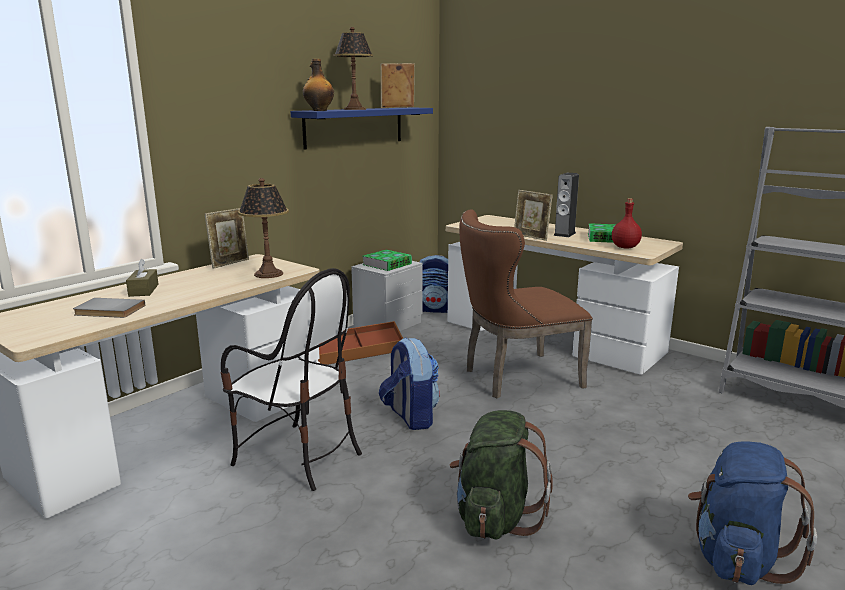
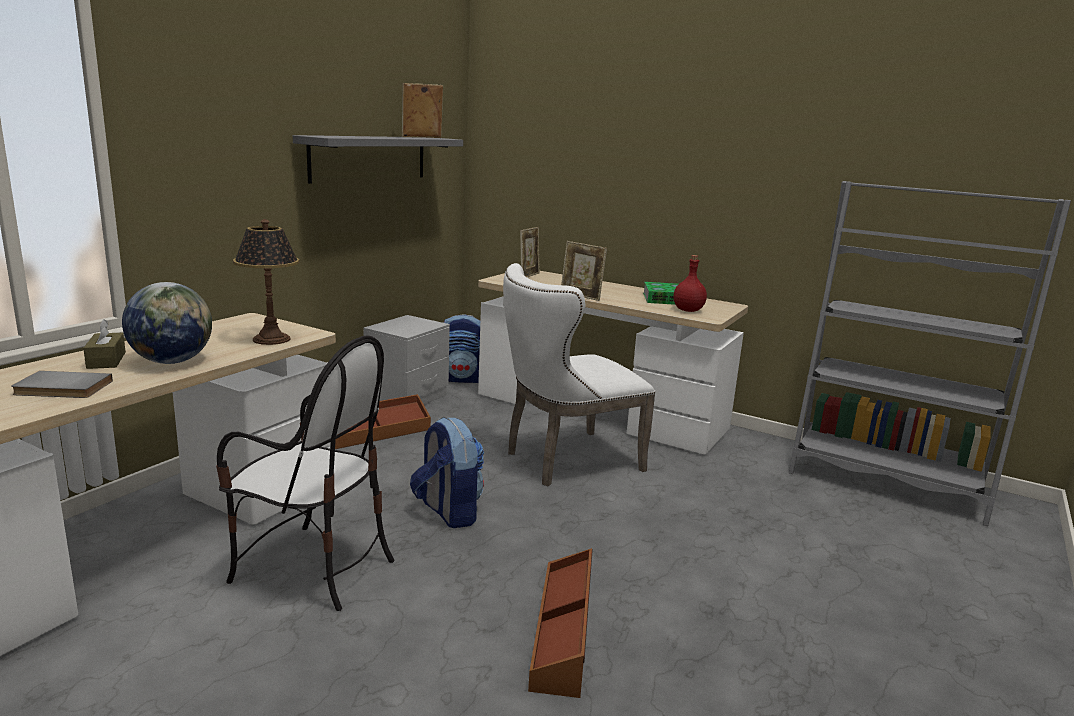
camera: 10 degrees left, 0 degrees up
picture frame [205,208,249,269] -> picture frame moved to [520,227,540,277]
blue shelf [290,108,433,150] -> grey shelf [293,135,463,184]
bottle [303,59,334,111] -> none
table lamp [333,27,373,110] -> none
book [363,250,412,271] -> none
green backpack [449,410,553,540] -> brown storage box [528,548,593,698]
brown chair [459,209,593,398] -> white chair [503,263,656,486]
speaker [553,173,579,237] -> none
blue backpack [688,441,817,585] -> none
none -> globe [122,282,212,364]

